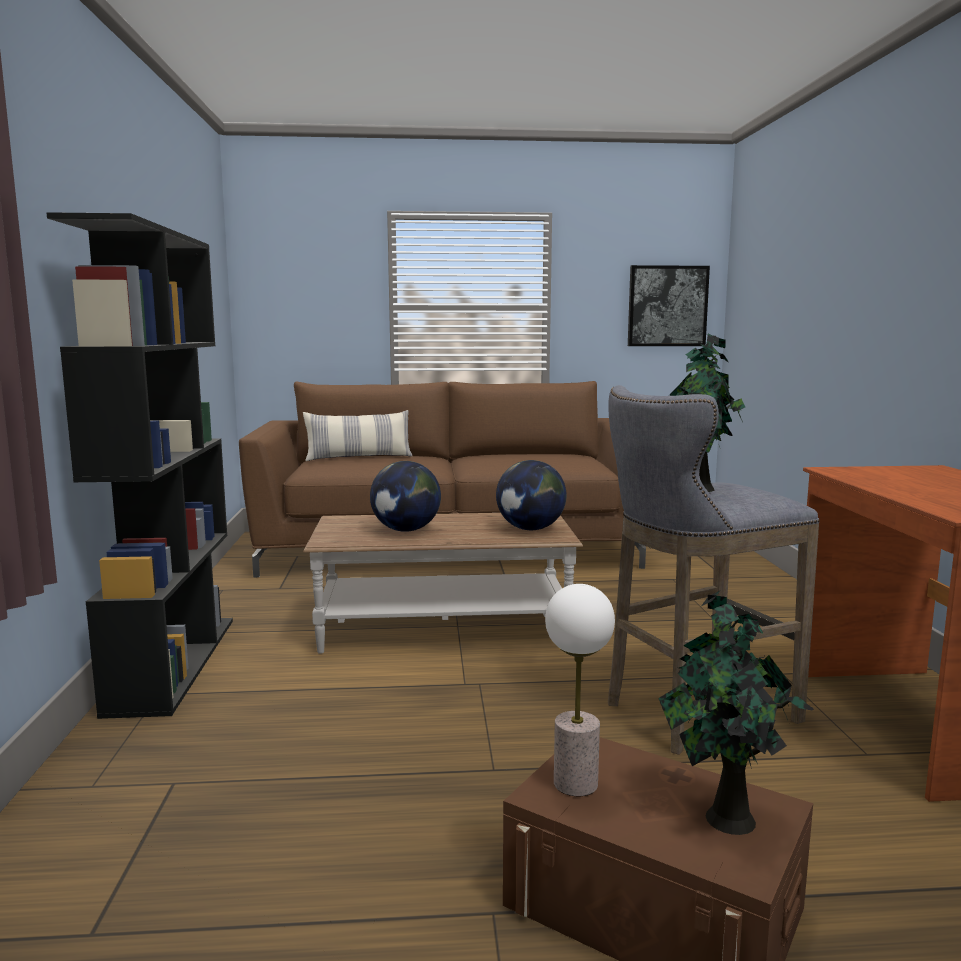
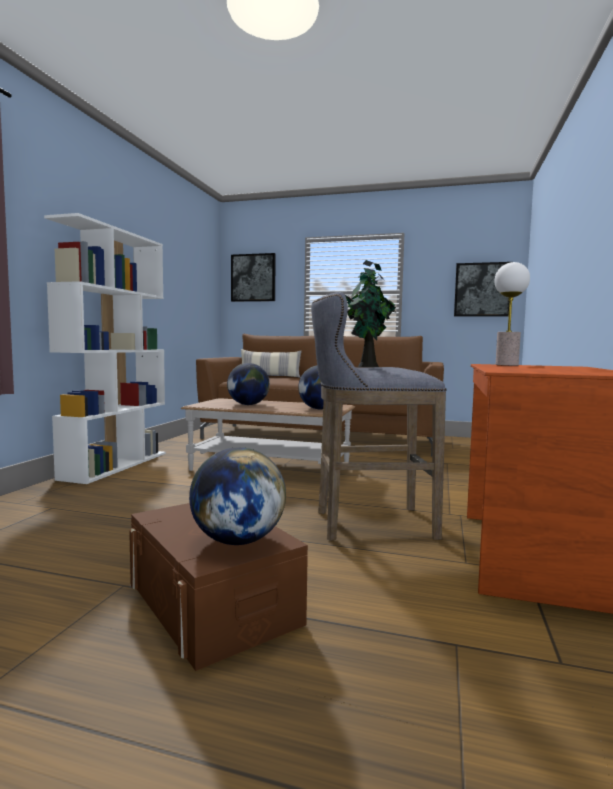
camera: 20 degrees right, 5 degrees down
black bookcase [46,212,233,719] -> white bookcase [44,213,166,484]
table lamp [545,584,615,796] -> table lamp moved to [494,262,530,366]
potted plant [658,591,814,835] -> globe [189,447,286,545]
none -> picture [231,253,276,302]

